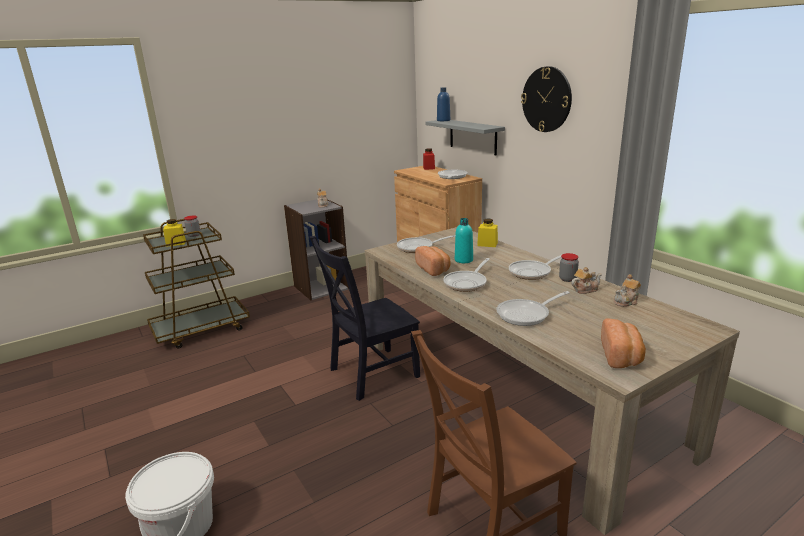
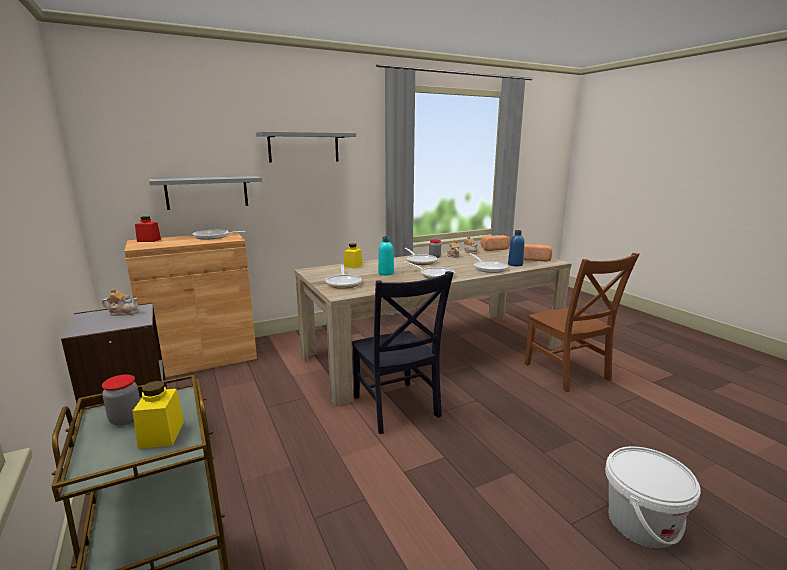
camera: 85 degrees left, 5 degrees down
bread [415,246,451,276] -> bread moved to [481,235,510,251]
blue bottle [437,87,450,121] -> blue bottle moved to [508,230,524,266]
wall clock [521,66,572,132] -> grey shelf [256,132,356,163]

